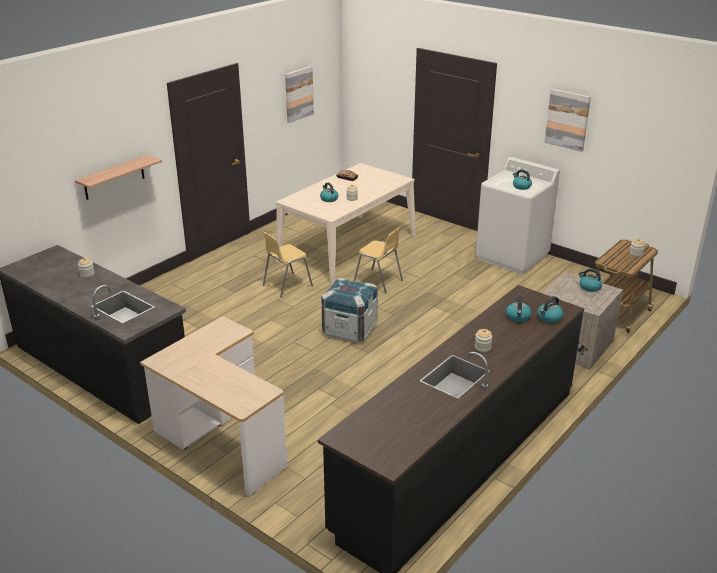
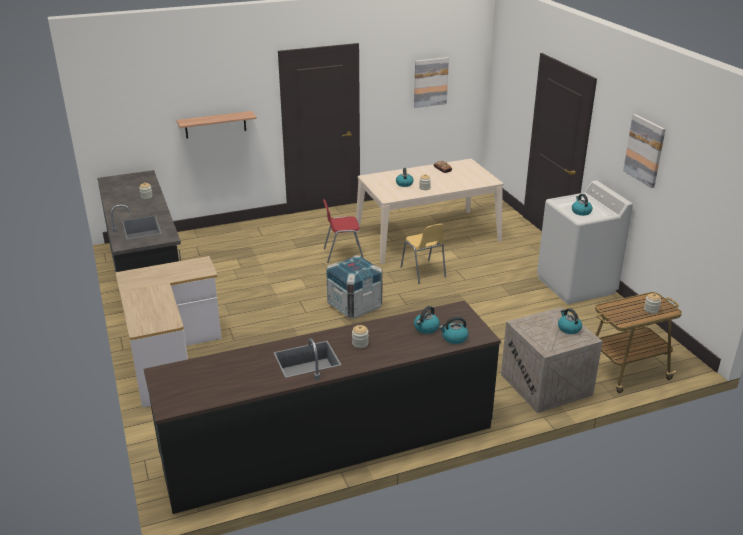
camera: 30 degrees right, 0 degrees up
yellow chair [263,232,313,298] -> red chair [323,199,364,263]

